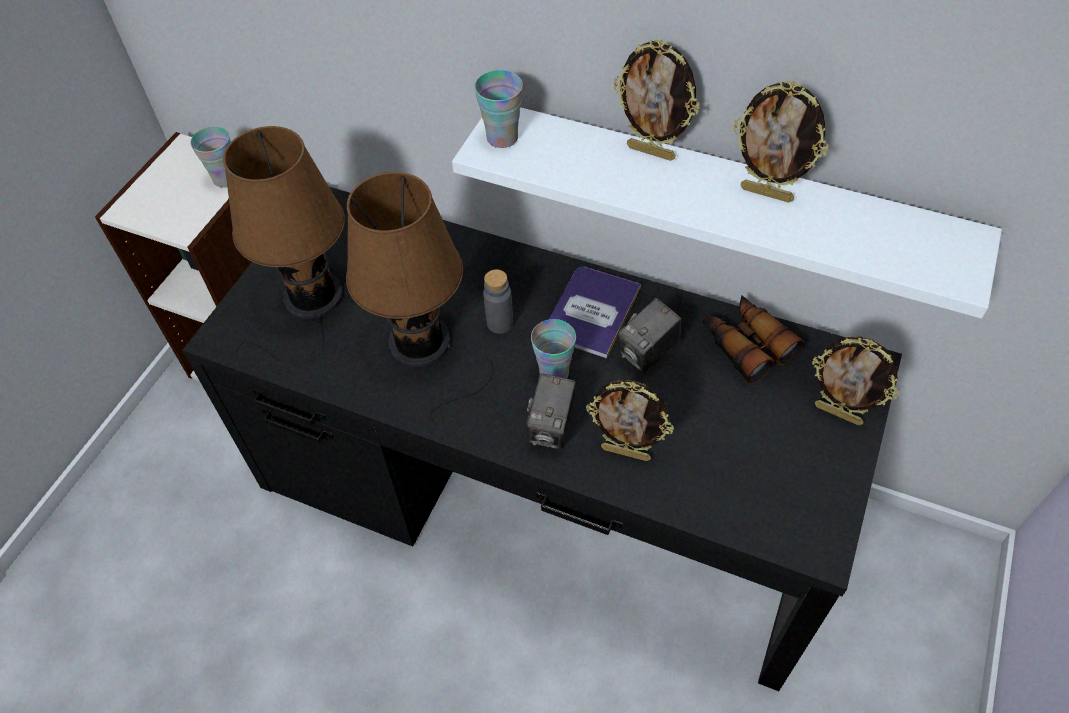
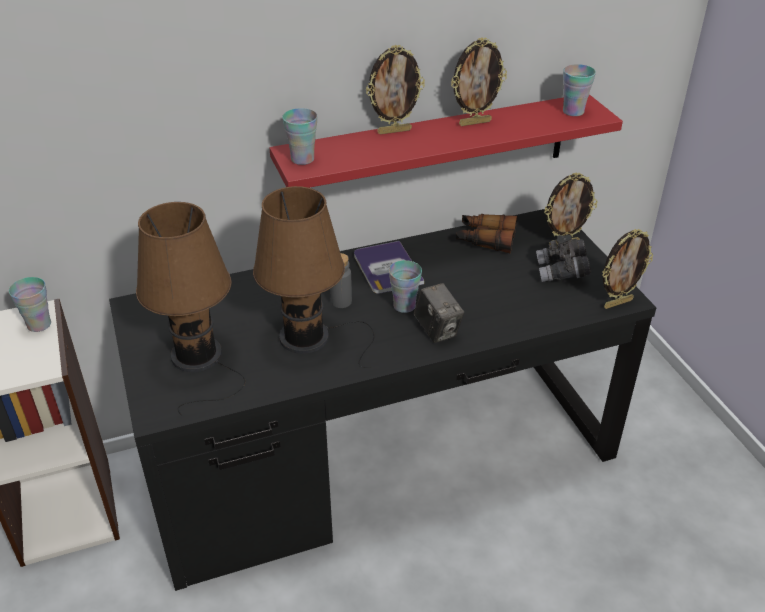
camera: 45 degrees left, 15 degrees down
white shelf [452,107,1002,319] -> red shelf [270,94,623,188]
picture frame [586,379,674,461] -> picture frame moved to [602,229,653,309]
camera [618,298,681,373] -> none
none -> grey binoculars [536,235,591,282]
none -> cup [563,64,596,116]

